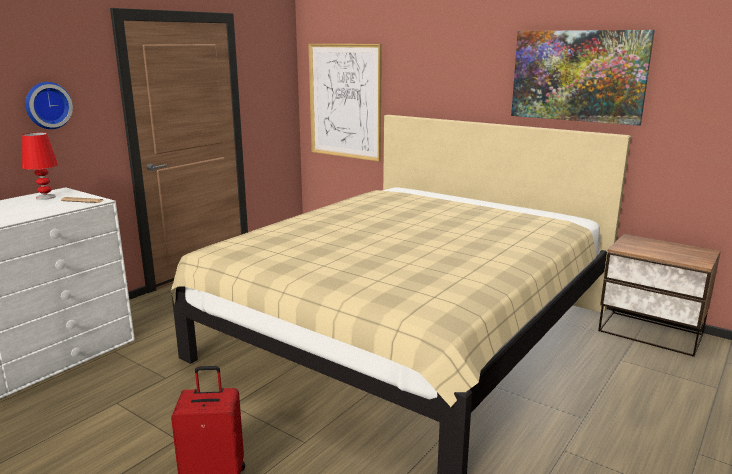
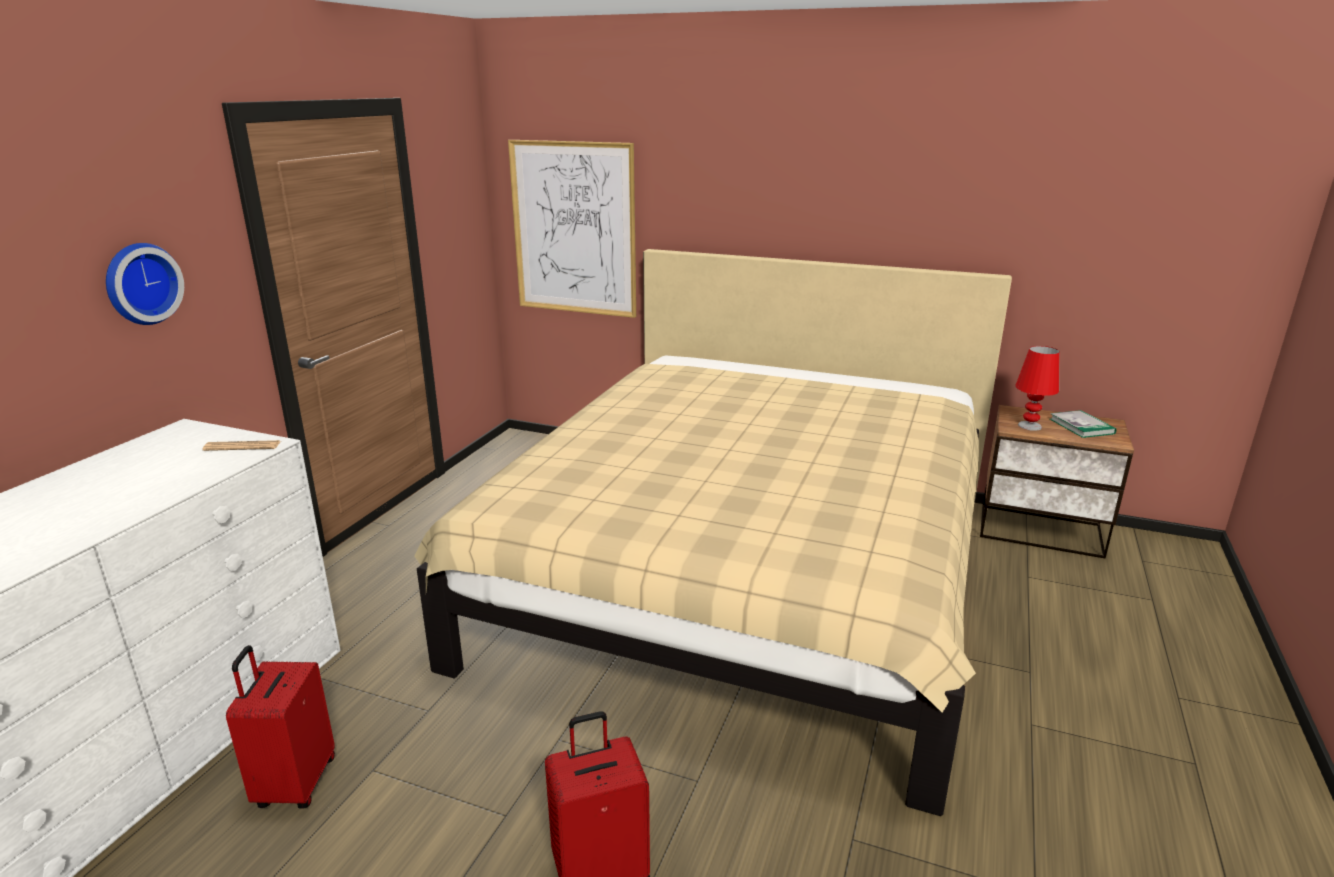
camera: 15 degrees left, 5 degrees up
red table lamp [22,132,58,200] -> red table lamp moved to [1015,346,1059,431]
picture [511,30,655,126] -> none
none -> red suitcase [226,645,335,809]
none -> book [1050,410,1116,438]

